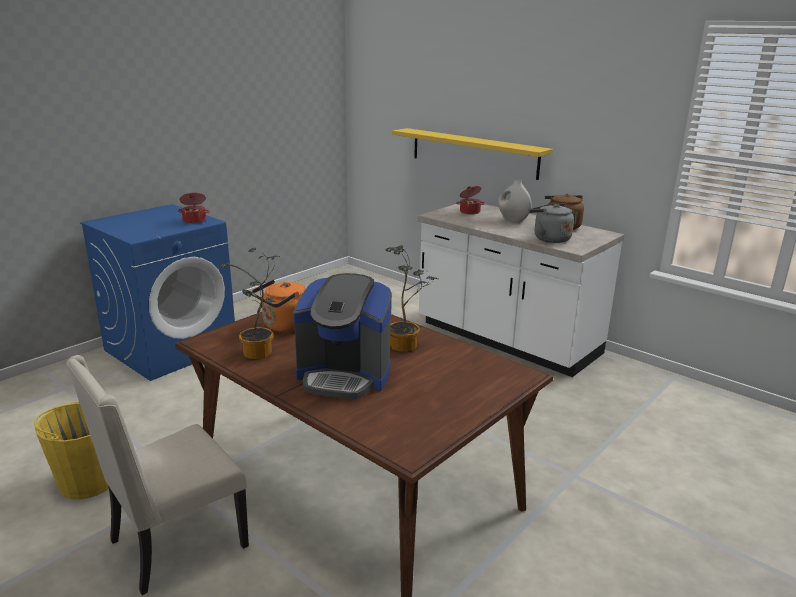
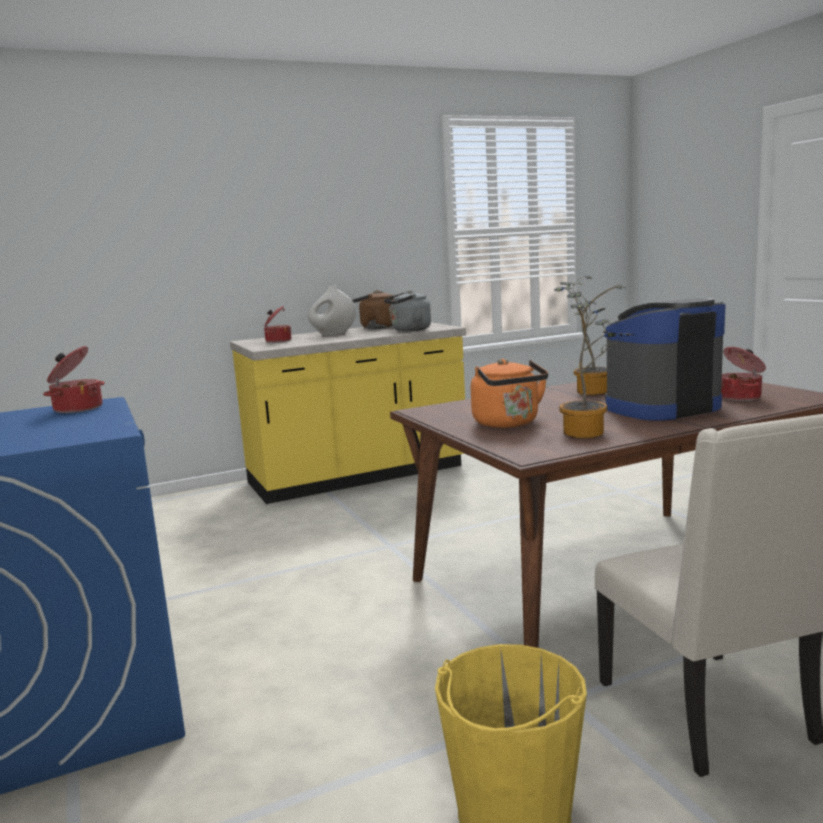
camera: 65 degrees left, 10 degrees down
coffee machine [293,273,392,399] -> coffee machine turned 150 degrees counterclockwise [605,298,726,421]
yellow shelf [392,128,553,180] -> none
white counter [418,204,625,377] -> yellow counter [230,322,466,504]
none -> cooking pot [721,347,766,401]

